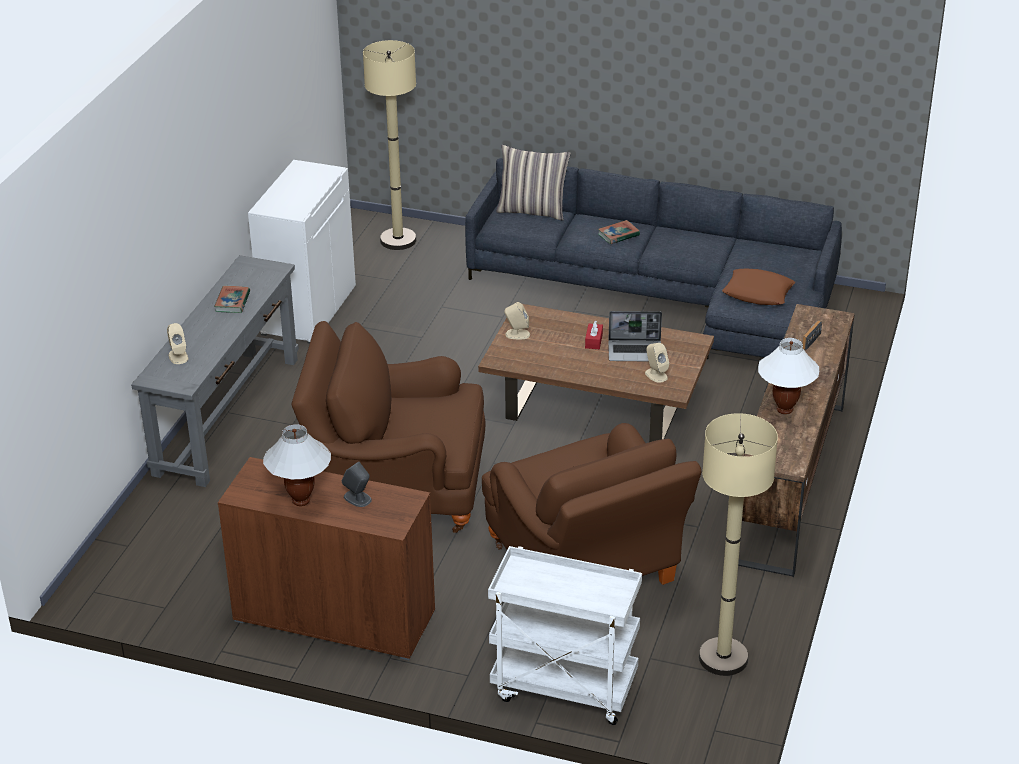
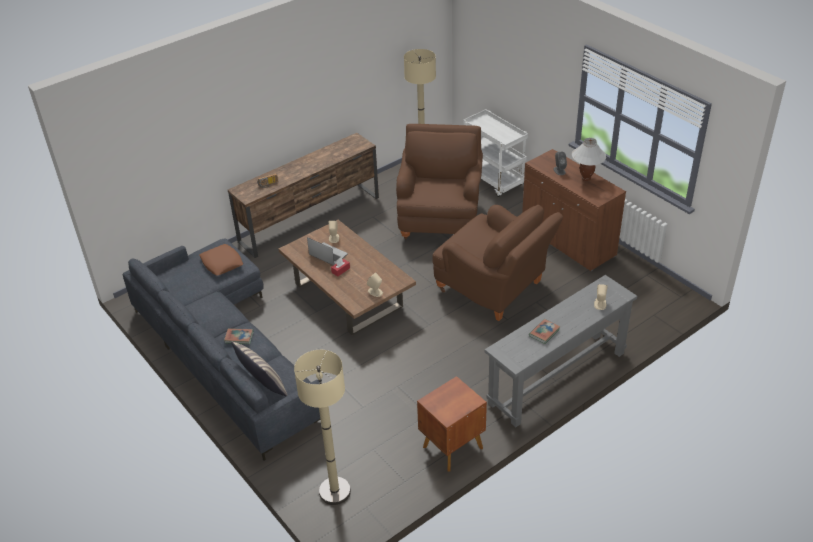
camera: 145 degrees left, 5 degrees up
white cabinet [248,160,356,344] -> brown nightstand [417,376,487,472]
white table lamp [758,338,819,415] -> none

